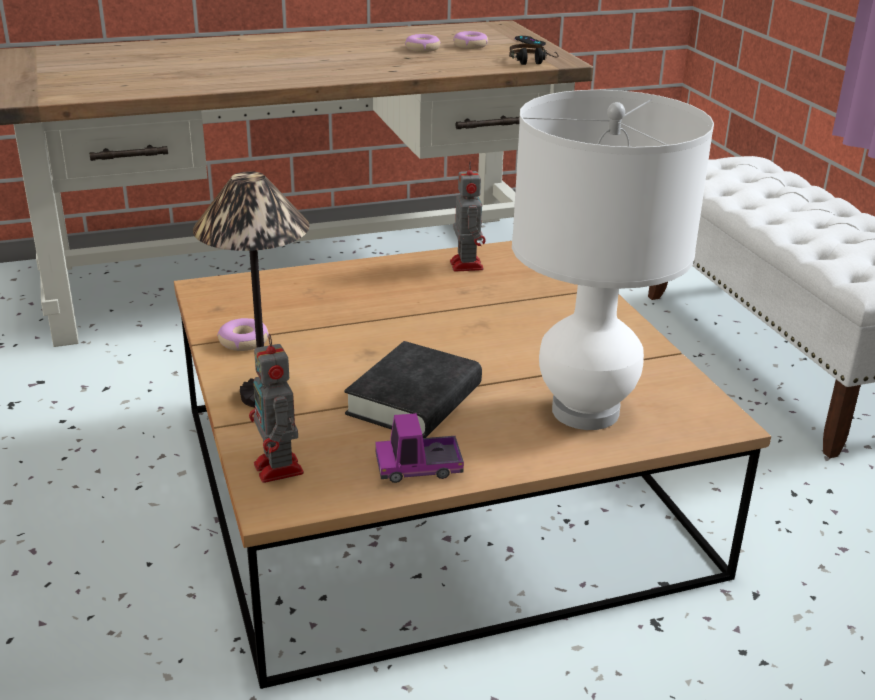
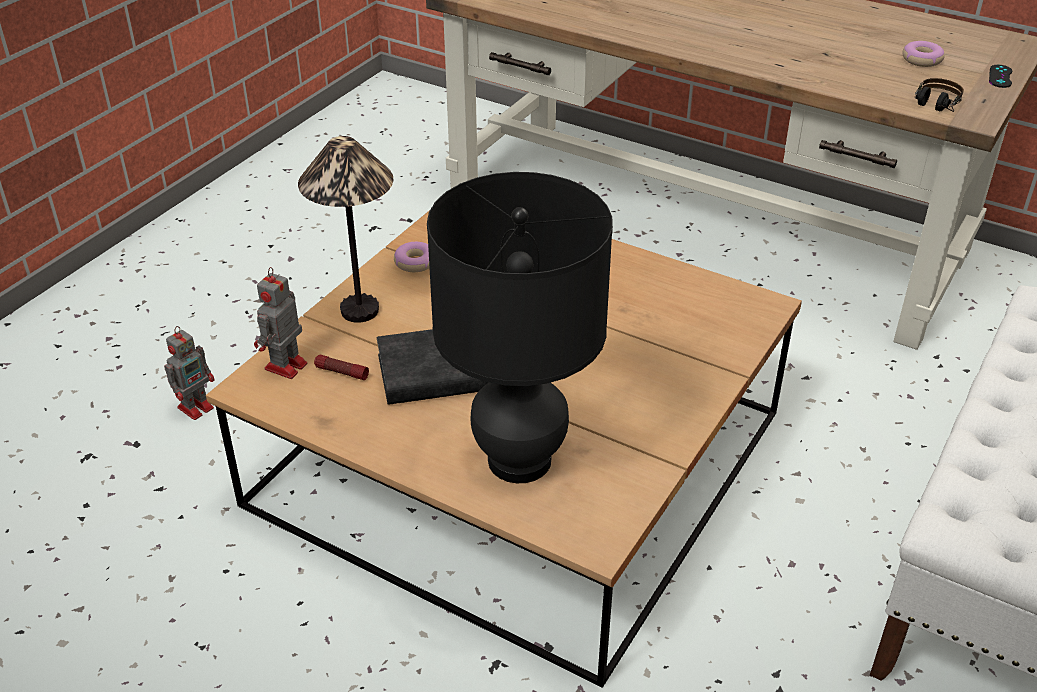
camera: 50 degrees right, 10 degrees up
toy truck [375,413,464,483] -> none
donut [405,34,441,52] -> none
toy robot [450,161,486,272] -> toy robot moved to [164,326,214,420]
white table lamp [512,90,714,430] -> black table lamp [427,172,613,483]
none -> flashlight [314,355,369,380]

